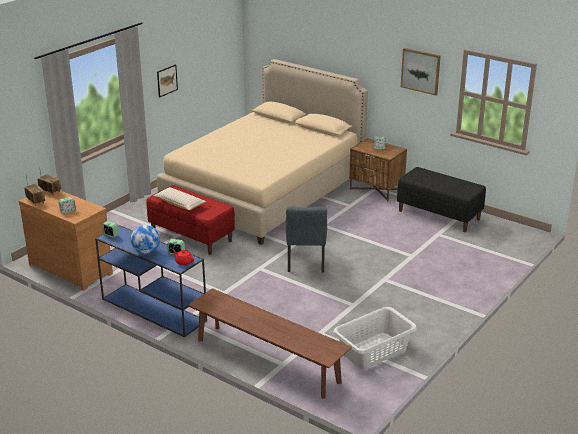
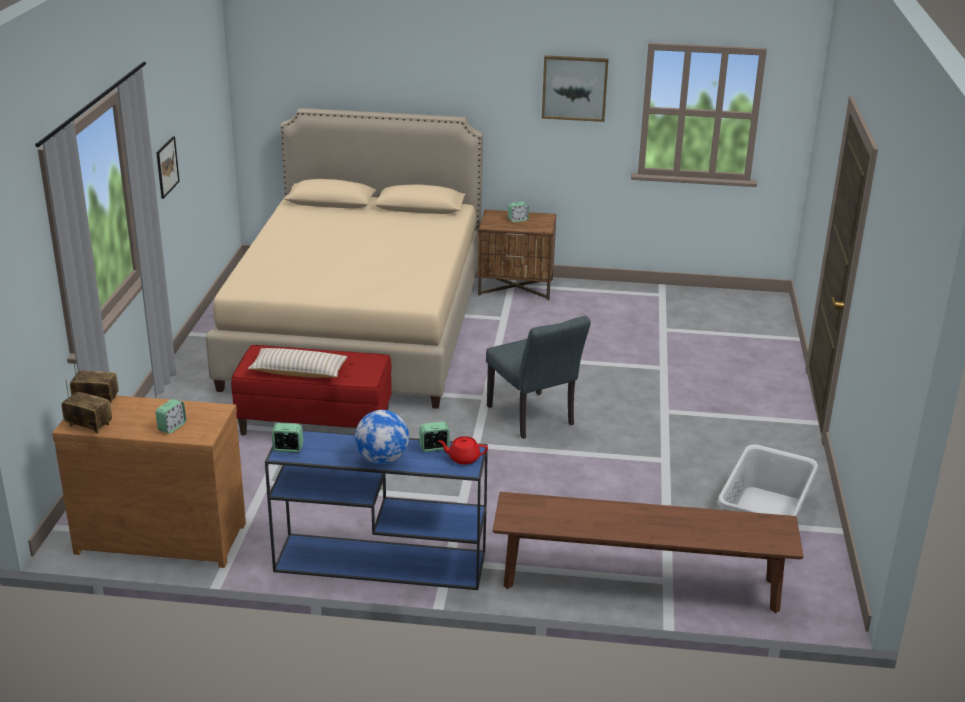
camera: 30 degrees left, 0 degrees up
black bench [397,167,486,232] -> none

